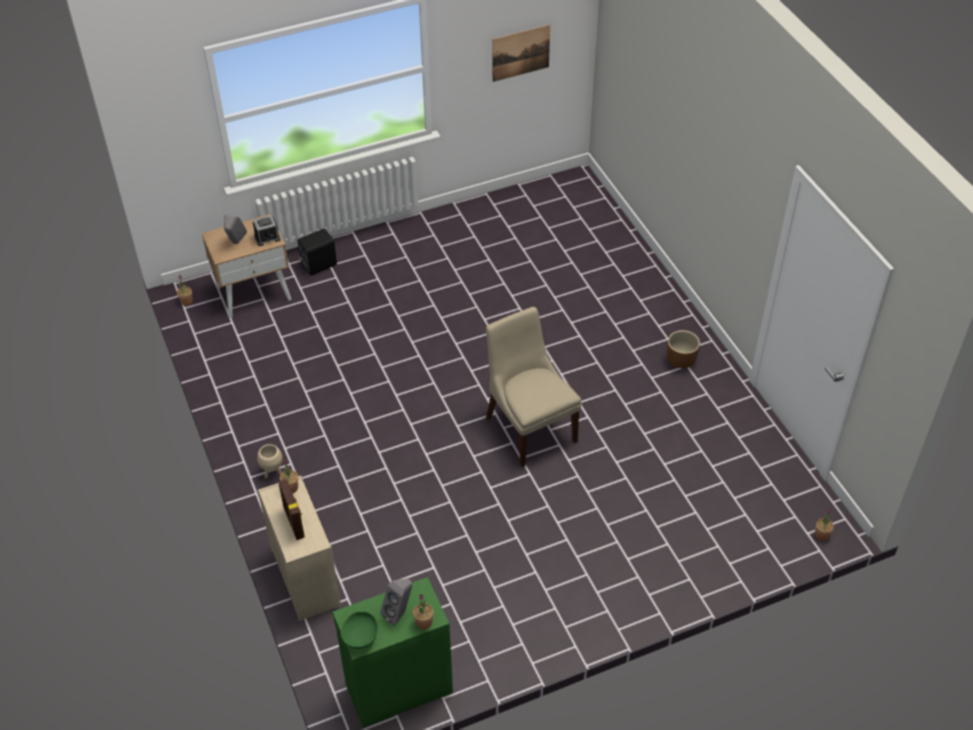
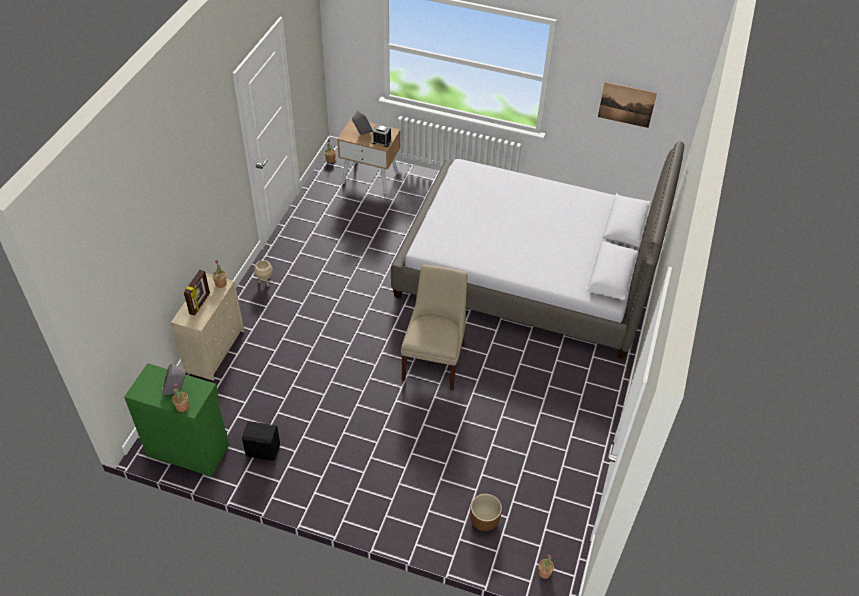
camera: 40 degrees right, 0 degrees up
black speaker [297,229,337,276] -> black speaker moved to [242,421,280,461]
green bowl [341,611,378,649] -> none
brown planter [667,330,700,368] -> brown planter moved to [470,494,502,531]
none -> bed [391,141,684,359]

